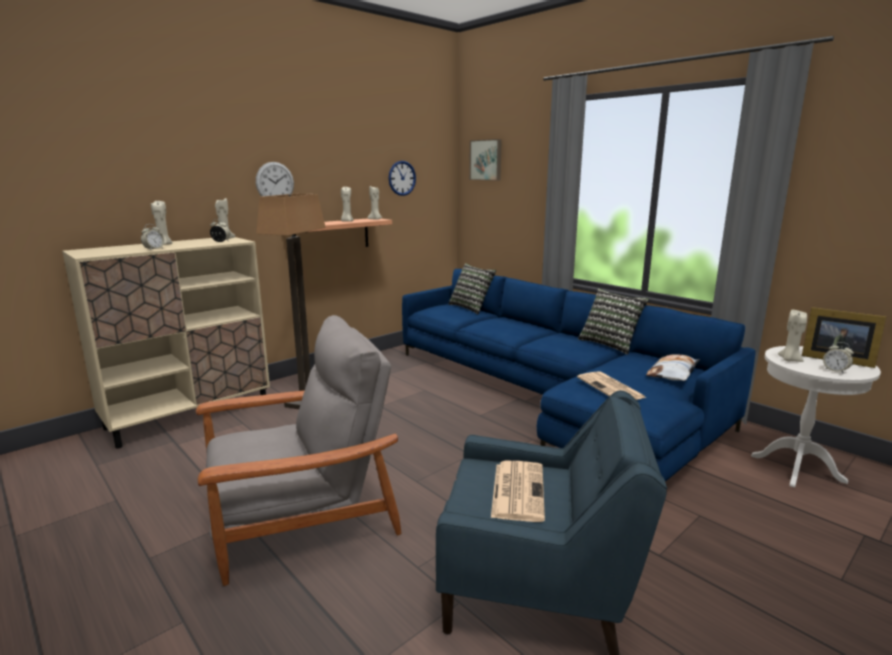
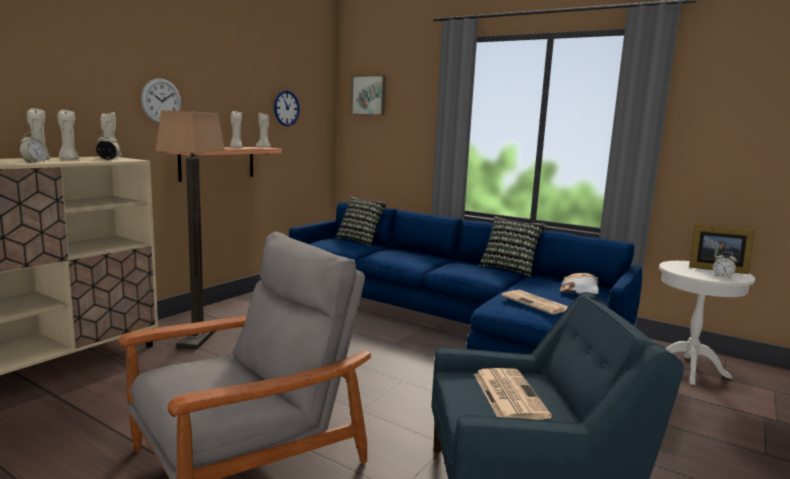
camera: 15 degrees left, 5 degrees down
beige candle [778,310,807,362] -> beige candle moved to [58,110,79,160]

